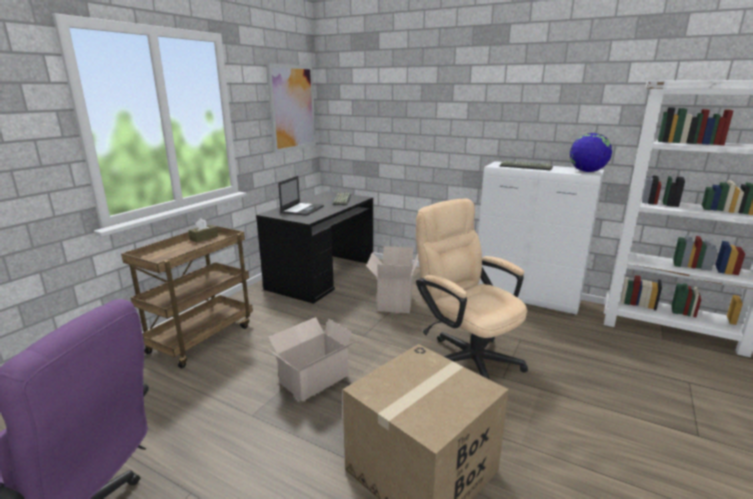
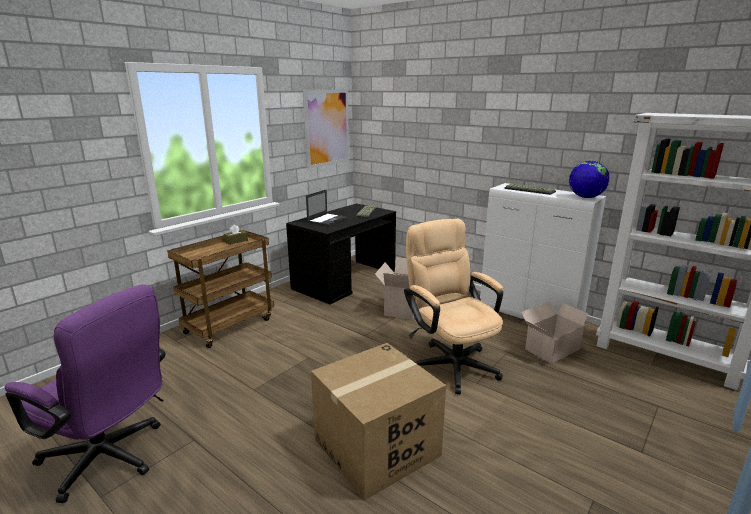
camera: 10 degrees right, 0 degrees up
cardboard box [267,317,355,401] -> cardboard box moved to [521,301,596,364]

